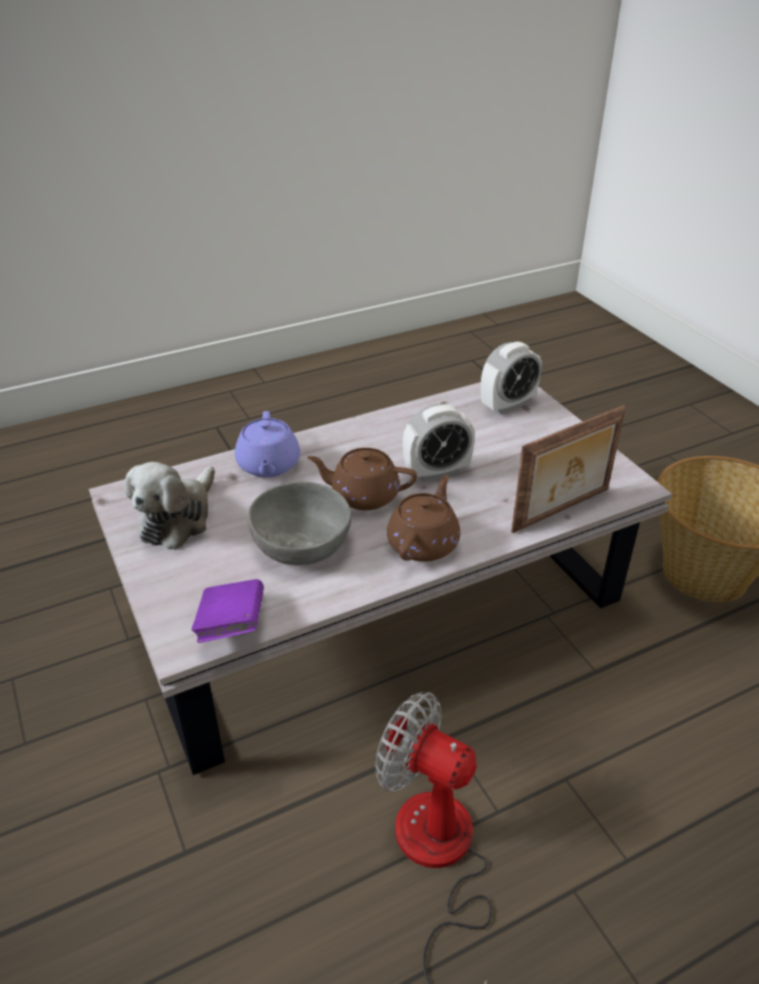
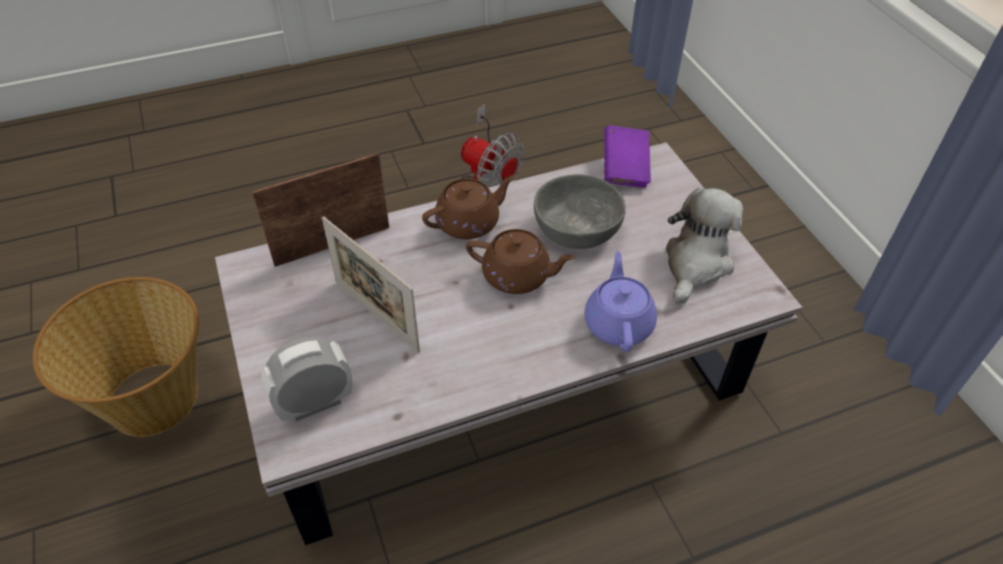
camera: 175 degrees left, 10 degrees up
brown teapot [387,475,460,562] -> brown teapot turned 150 degrees counterclockwise [422,175,515,239]
alarm clock [403,404,475,482] -> none
none -> picture frame [322,216,420,353]

